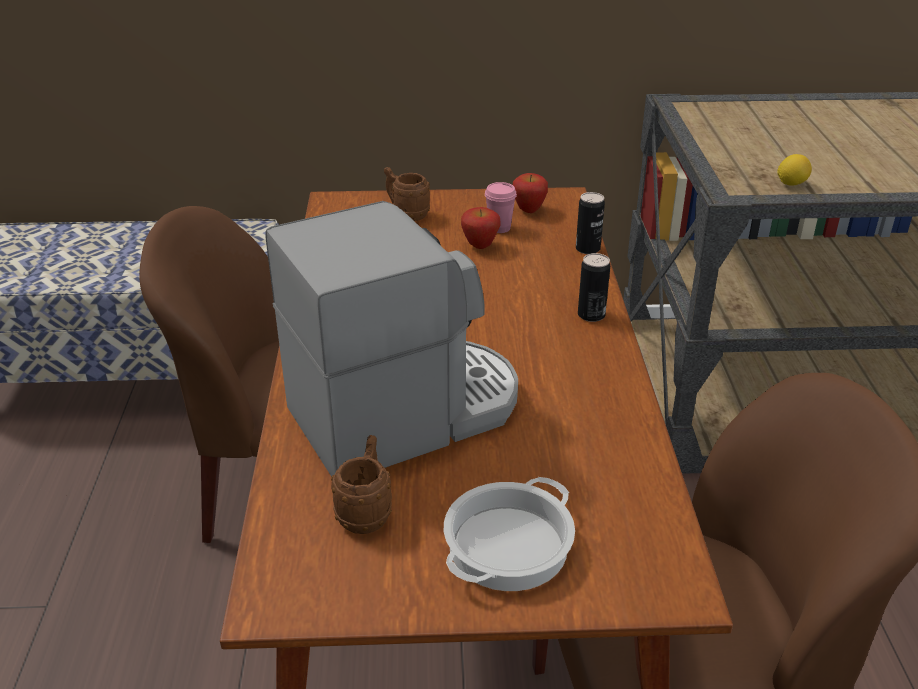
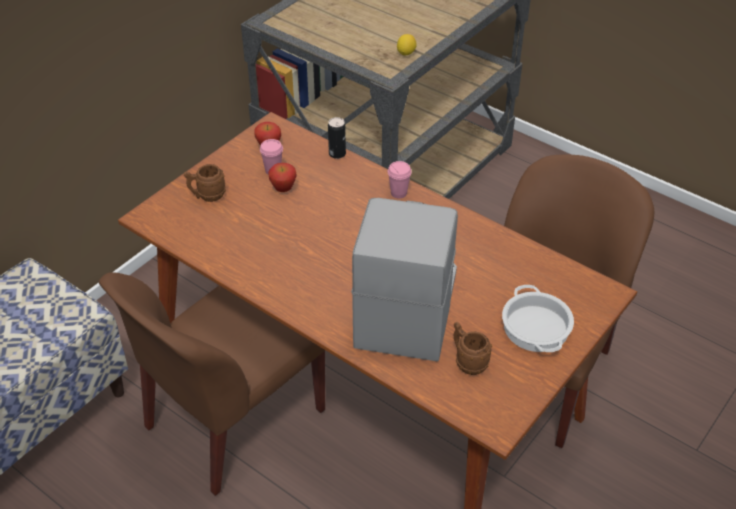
camera: 50 degrees left, 10 degrees up
can [578,253,610,322] -> pink cup [388,161,412,198]

